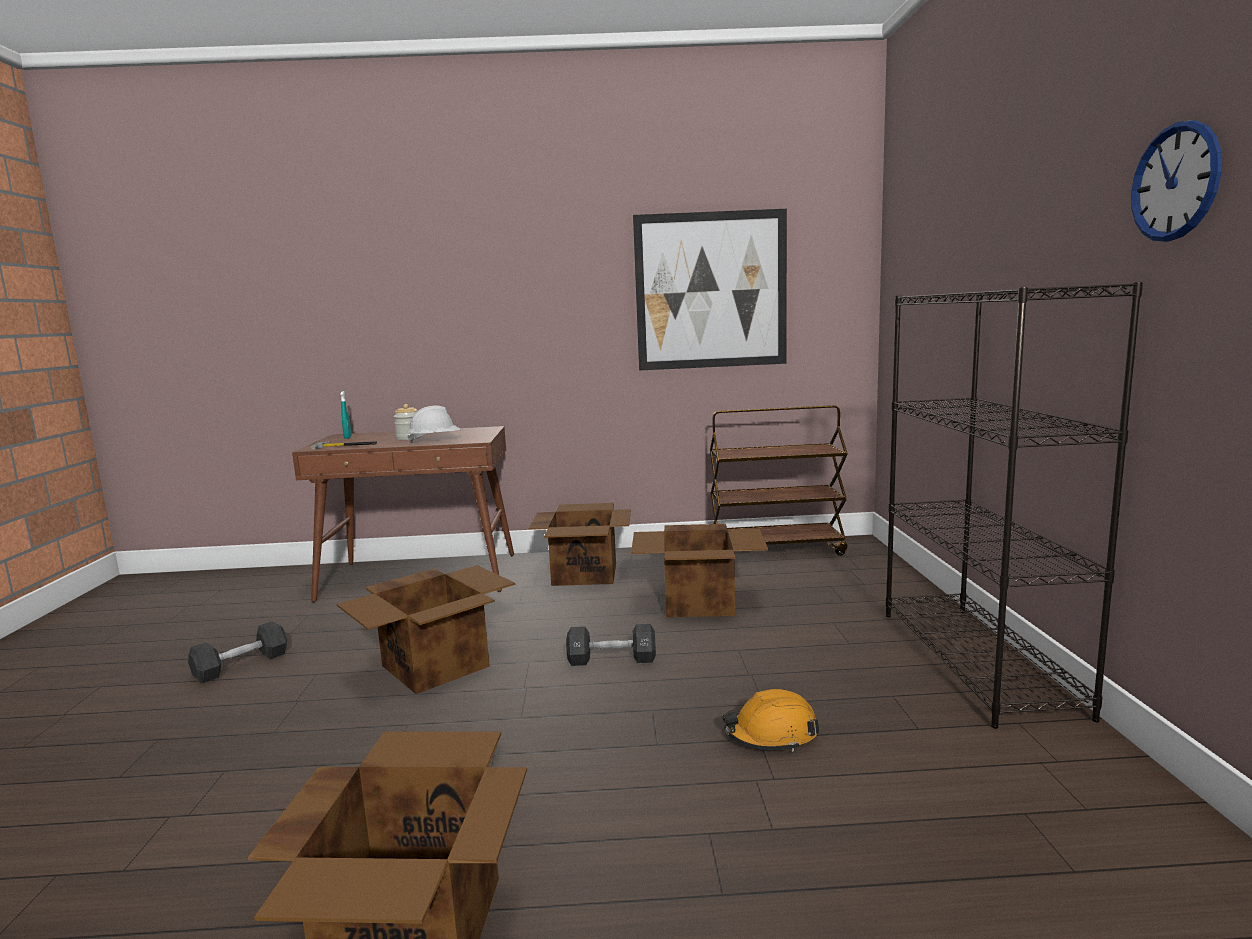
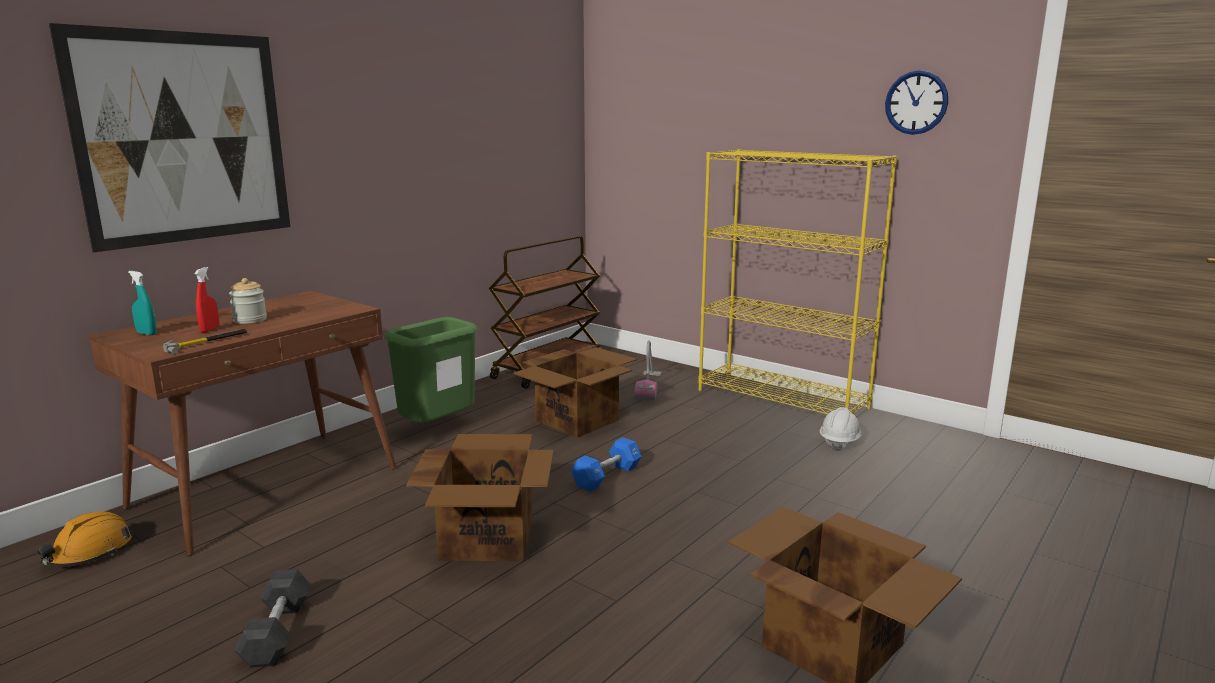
camera: 50 degrees left, 5 degrees up
white hard hat [407,406,461,443] -> white hard hat moved to [820,407,861,451]
cardboard box [529,503,631,586] -> green trash can [384,317,478,423]
black dumbbell [566,624,656,666] -> blue dumbbell [571,437,642,492]
picture [633,209,787,371] -> picture moved to [49,23,290,252]
orange hard hat [723,689,819,752] -> orange hard hat moved to [37,512,134,567]
black bookcase [886,282,1143,729] -> yellow bookcase [698,149,897,414]
none -> red spray bottle [194,267,219,332]
none -> vacuum cleaner [634,340,661,400]

